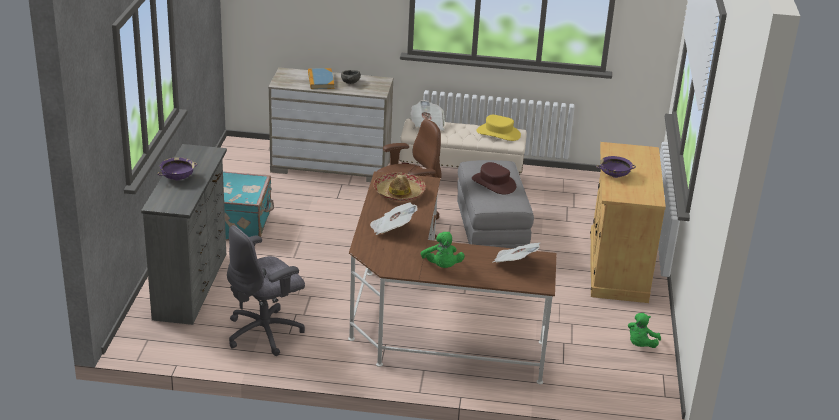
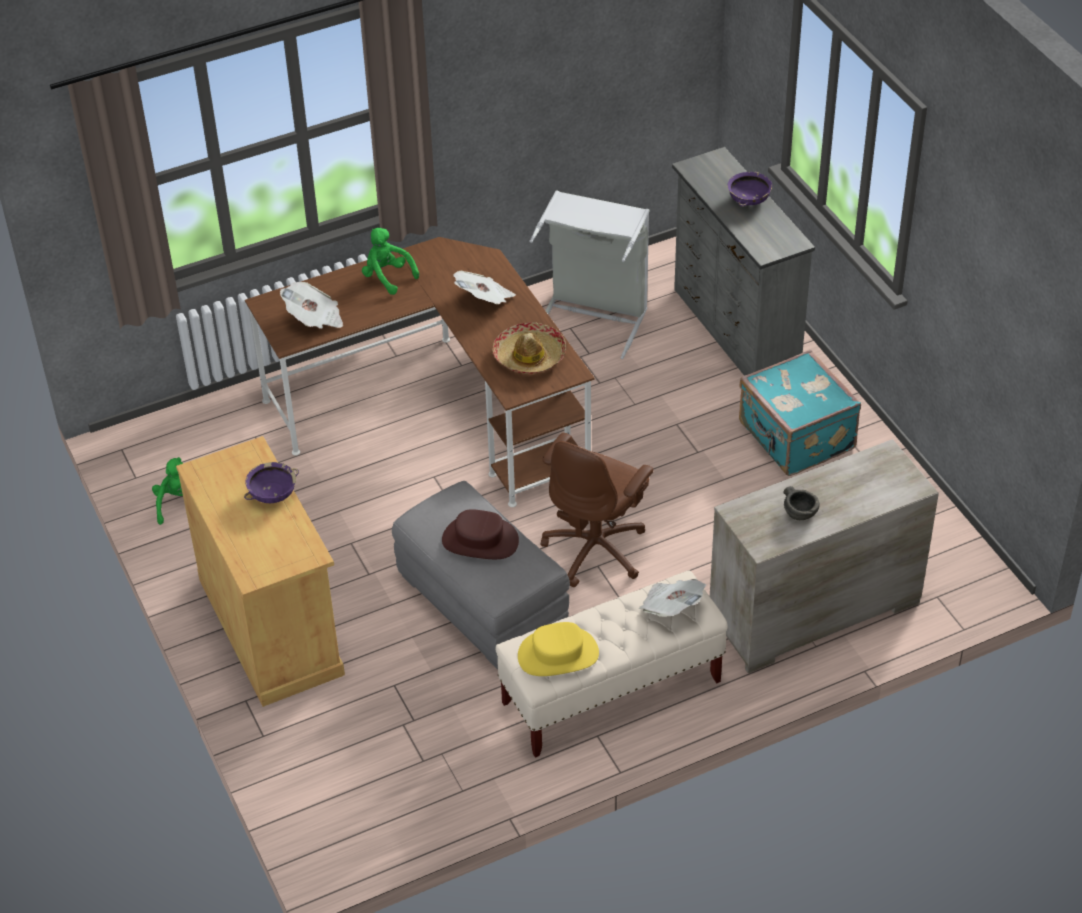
camera: 150 degrees right, 15 degrees up
grey office chair [227,225,305,356] -> grey laundry basket [529,190,650,359]
book [308,68,334,89] -> none

